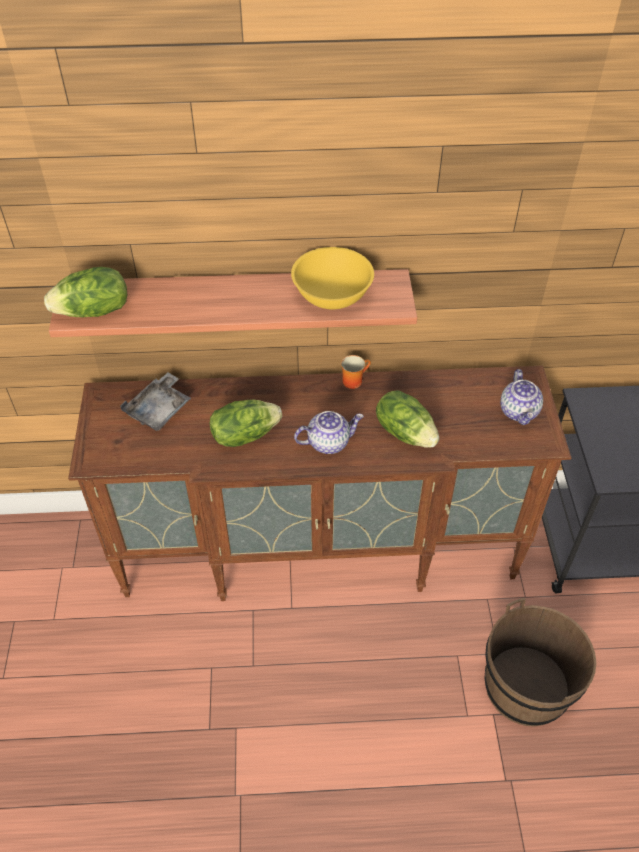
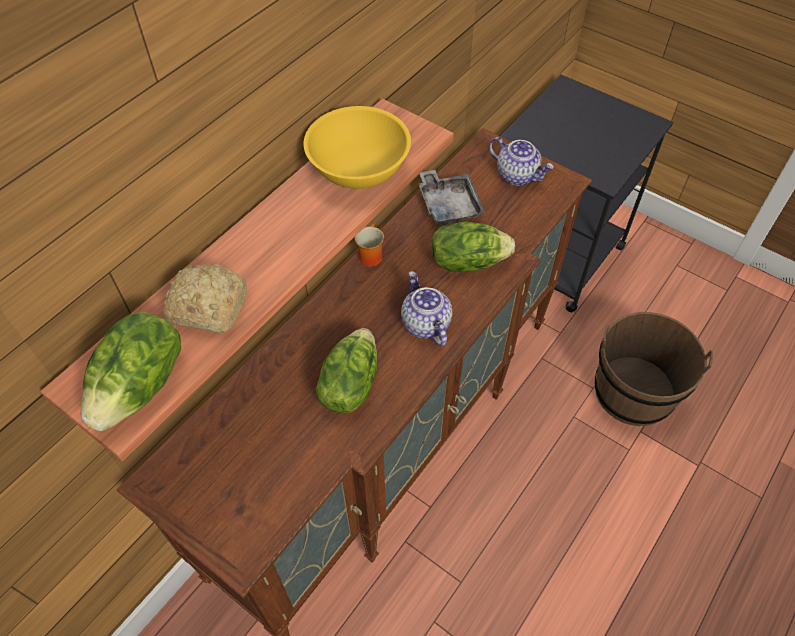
camera: 50 degrees left, 5 degrees up
grey tray [120,372,191,431] -> grey tray moved to [418,170,485,226]
teapot [294,411,364,454] -> teapot turned 45 degrees counterclockwise [401,271,452,347]
none -> bread [163,264,247,333]

